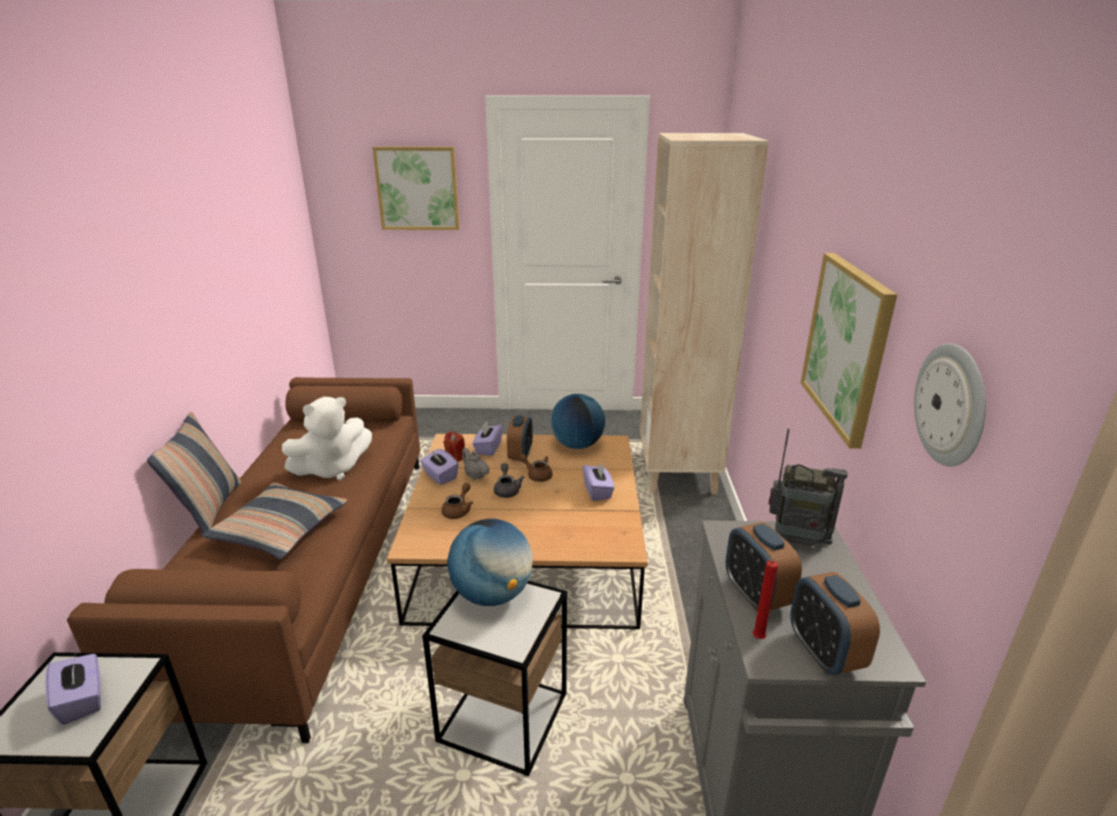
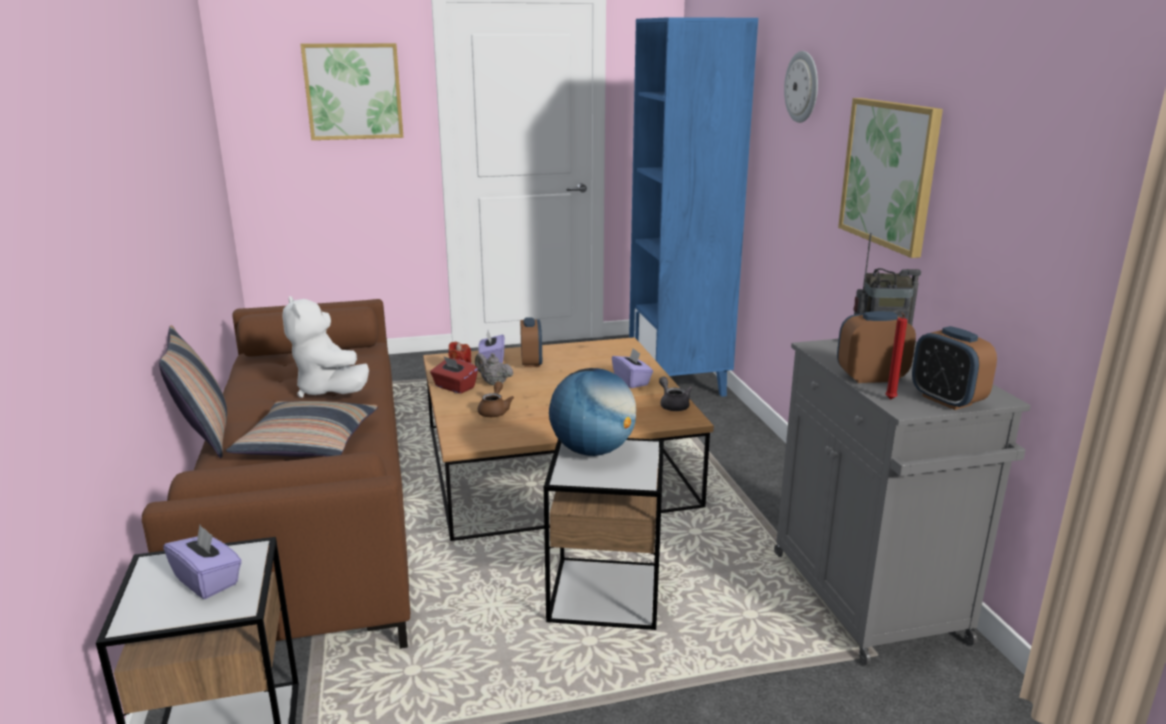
camera: 15 degrees left, 5 degrees down
white plush toy [282,397,372,480] -> white plush toy turned 105 degrees clockwise [282,296,369,398]
purple tissue box [420,449,459,485] -> red tissue box [430,356,478,394]
grey teapot [494,463,524,498] -> grey teapot moved to [659,377,692,411]
brown teapot [519,454,553,482] -> none
globe [550,394,605,449] -> none
beige bookcase [640,133,769,495] -> blue bookcase [629,17,758,397]
alarm clock [726,522,802,612] -> alarm clock turned 120 degrees clockwise [837,311,916,383]
wall clock [914,343,986,467] -> wall clock moved to [784,51,818,123]

